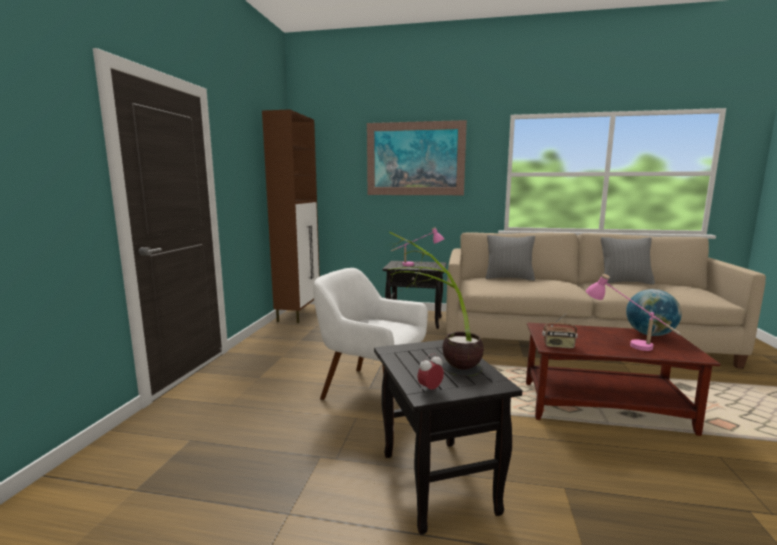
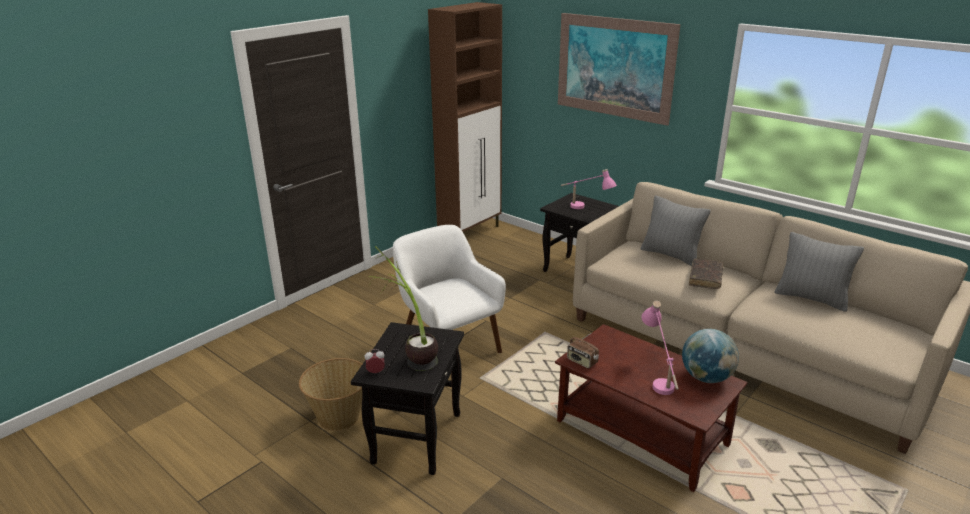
camera: 30 degrees right, 15 degrees up
none -> basket [299,358,362,431]
none -> brown book [689,259,723,289]

